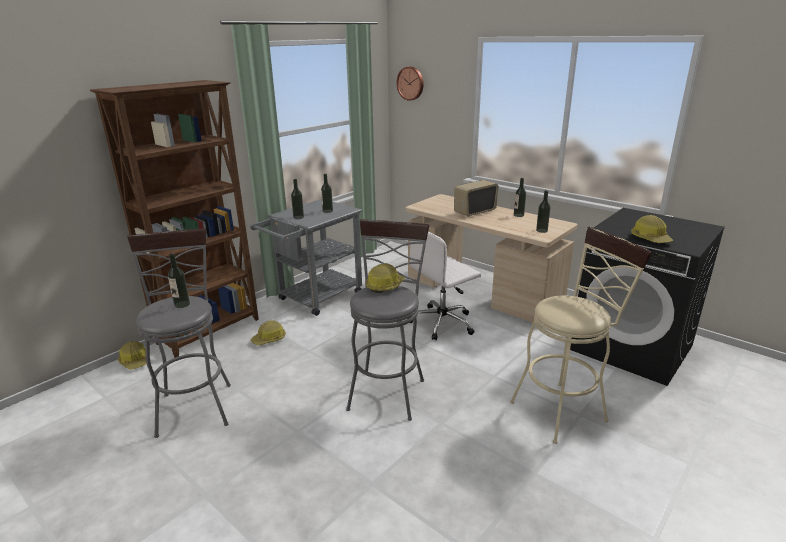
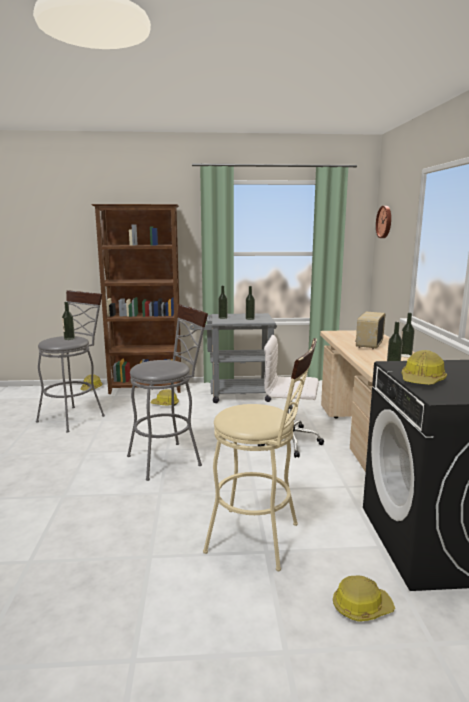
camera: 45 degrees right, 10 degrees down
hard hat [366,263,405,293] -> hard hat moved to [333,576,395,622]
radio [454,180,498,217] -> radio turned 75 degrees counterclockwise [355,311,385,350]

